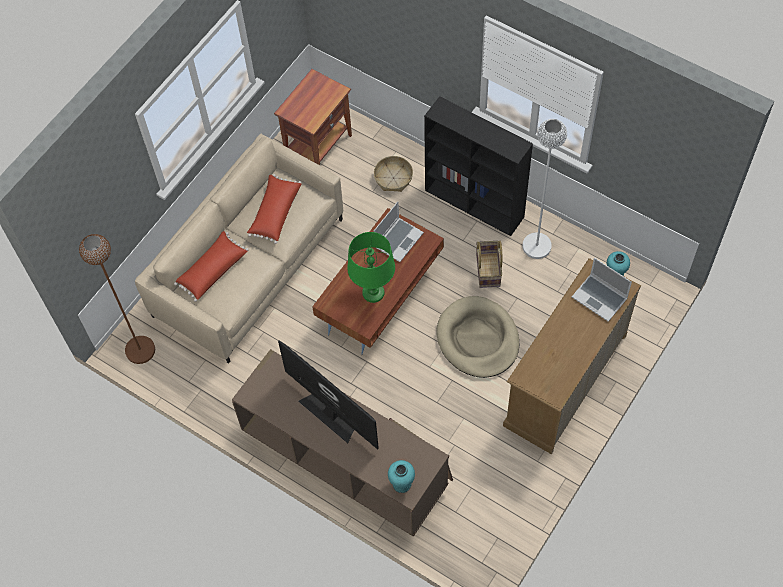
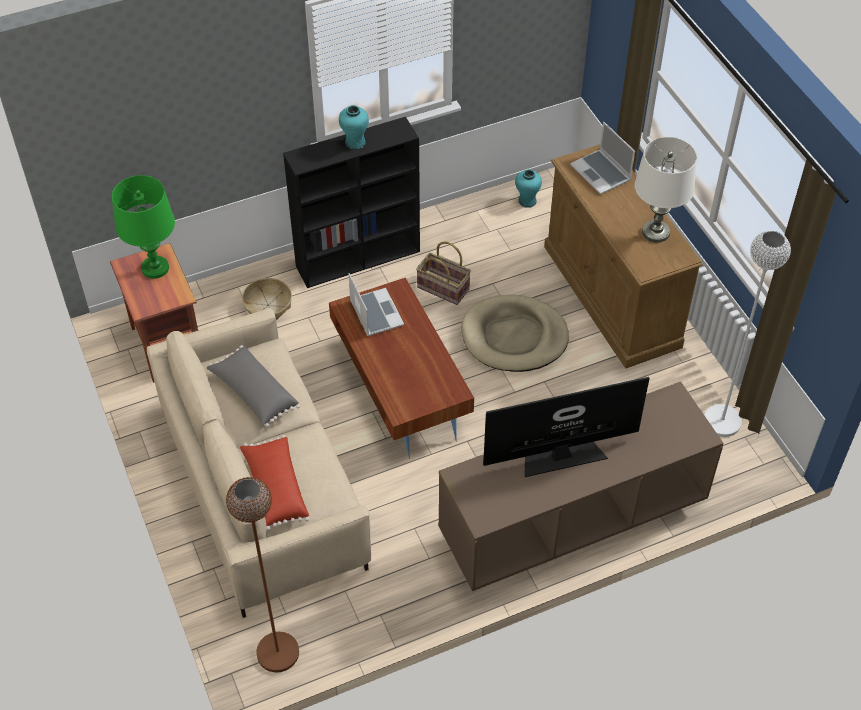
camera: 60 degrees left, 10 degrees down
red pillow [247,174,301,244] -> grey pillow [207,345,300,427]
green table lamp [347,232,395,303] -> green table lamp moved to [112,175,175,279]
turquoise vase [388,460,415,493] -> turquoise vase moved to [339,105,369,150]
white floor lamp [522,119,567,259] -> white floor lamp moved to [704,230,791,437]
laptop [572,258,632,322] -> laptop turned 75 degrees clockwise [570,122,635,195]
none -> white table lamp [635,137,697,243]

